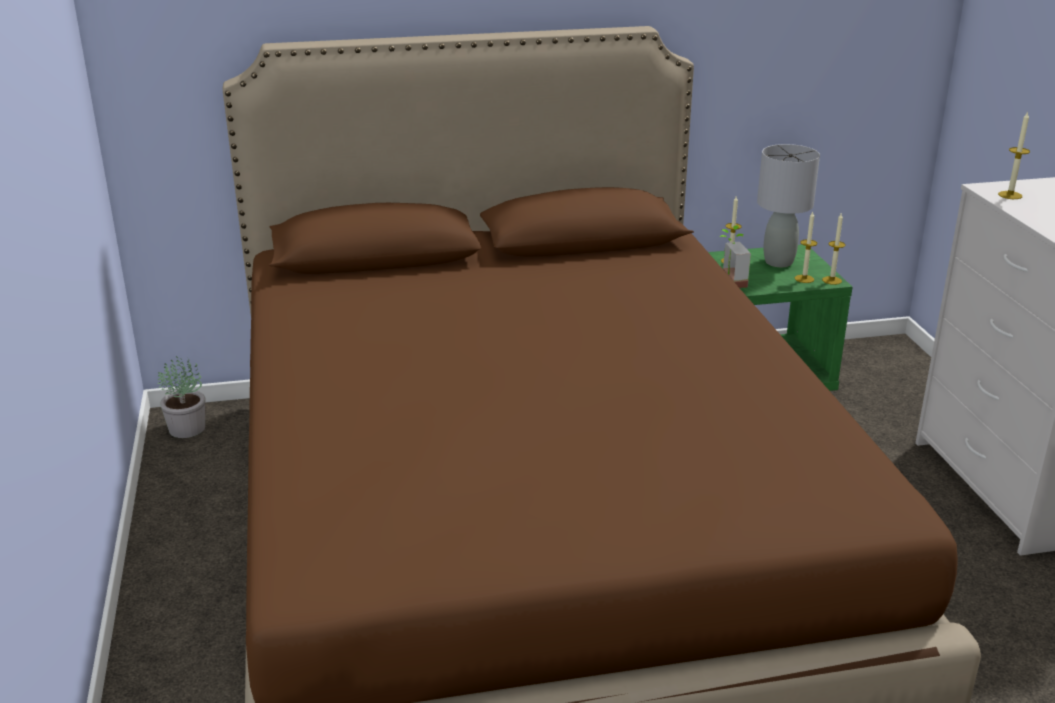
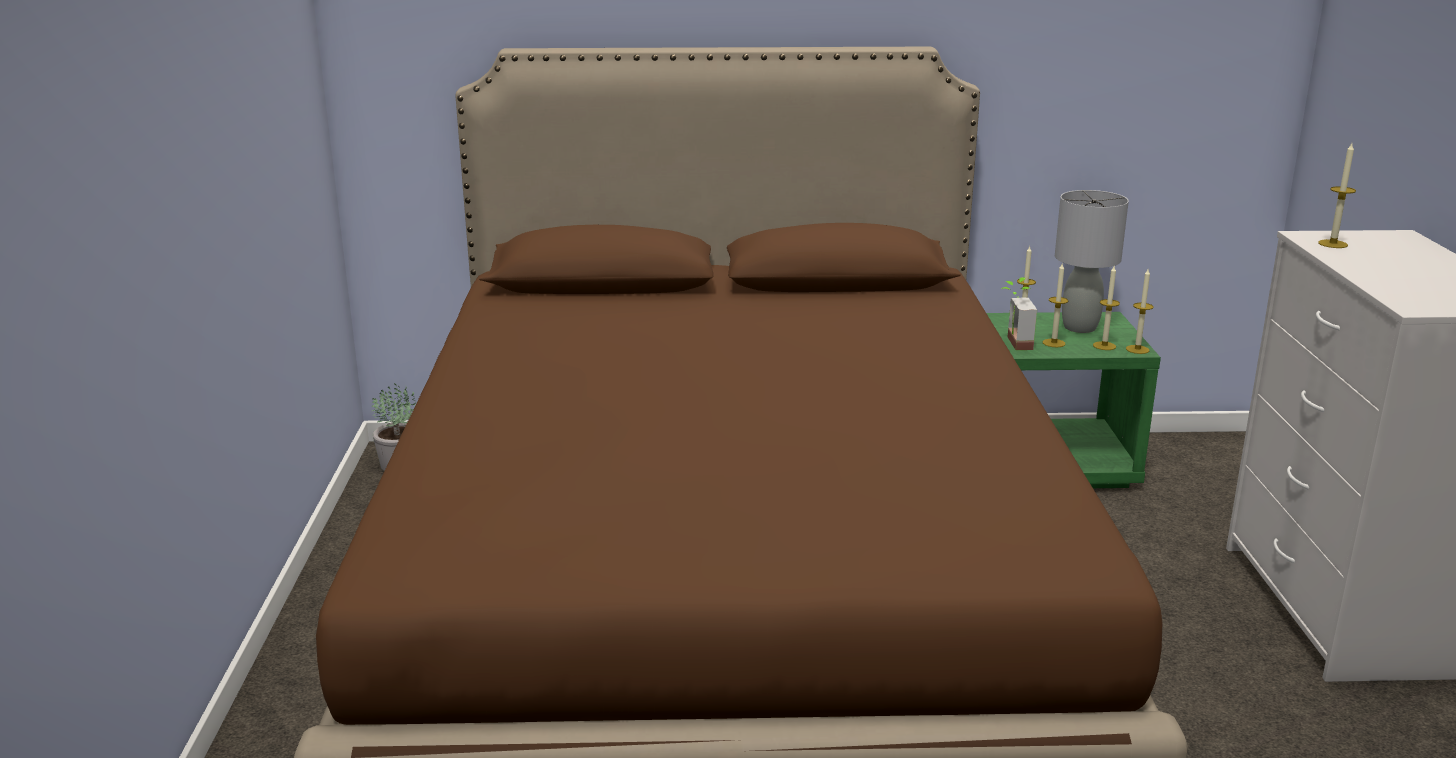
camera: 10 degrees right, 5 degrees down
none -> candle [1043,262,1068,347]

